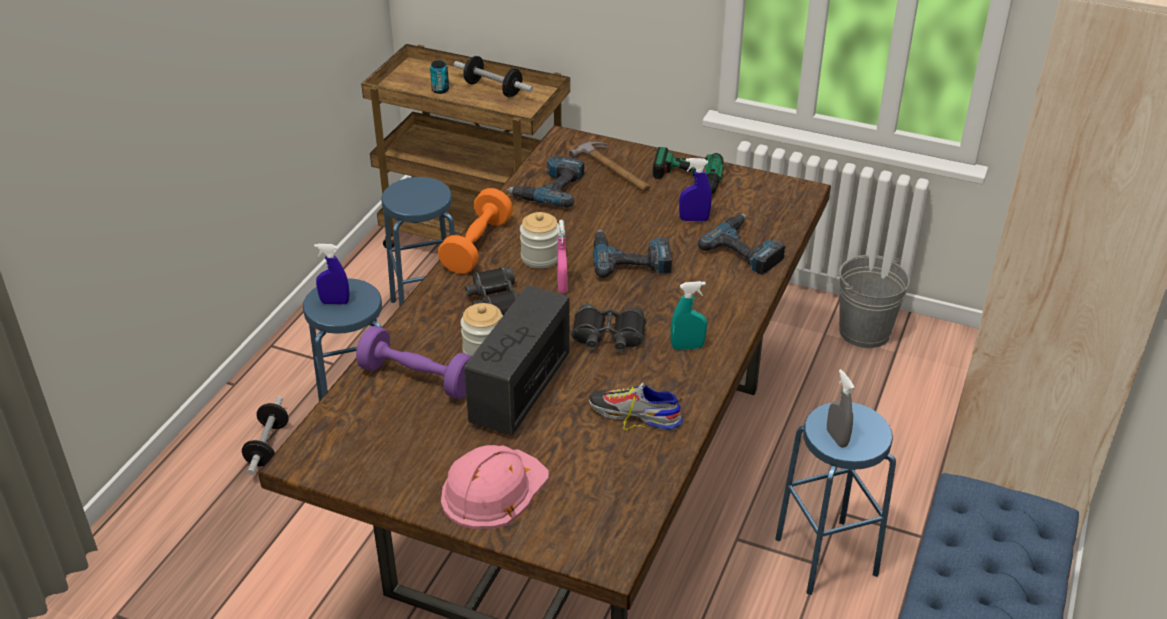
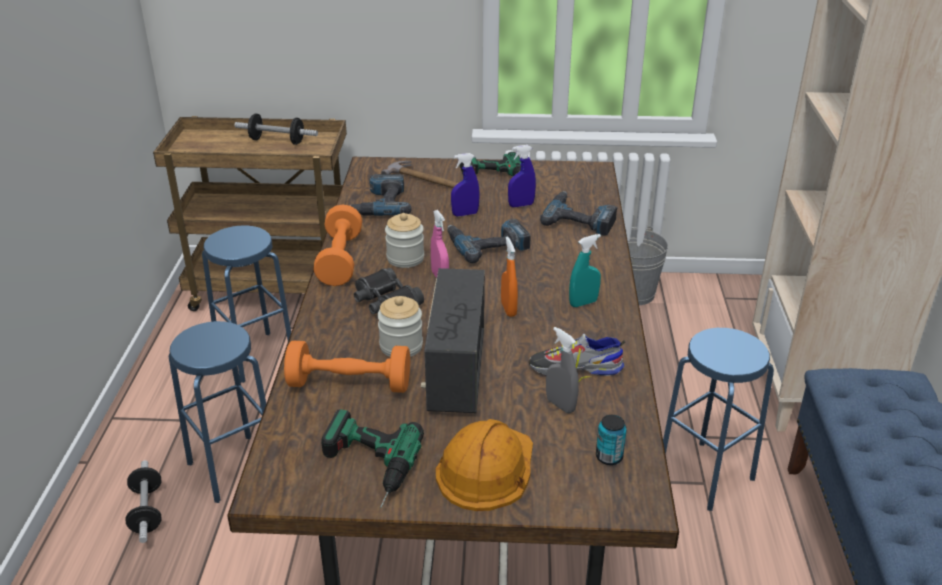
camera: 20 degrees left, 5 degrees down
blue spray bottle [314,244,349,305] -> blue spray bottle moved to [451,153,480,216]
purple dumbbell [356,326,472,399] -> orange dumbbell [284,341,410,393]
can [430,60,449,94] -> can moved to [596,415,627,465]
pink hard hat [441,445,549,529] -> orange hard hat [436,419,533,511]
black binoculars [571,304,646,351] -> orange spray bottle [501,236,518,317]
grey spray bottle [827,369,855,448] -> grey spray bottle moved to [546,327,579,414]
none -> power drill [321,409,424,508]

